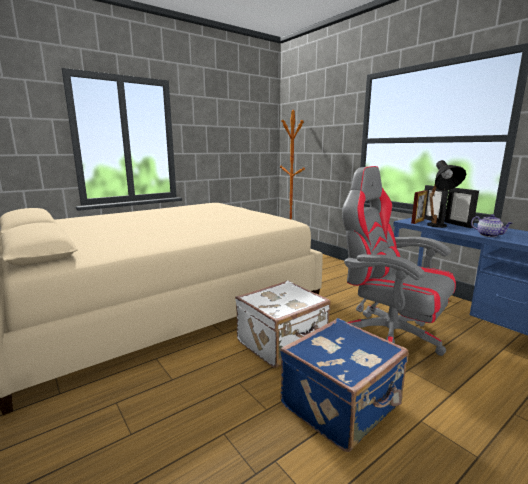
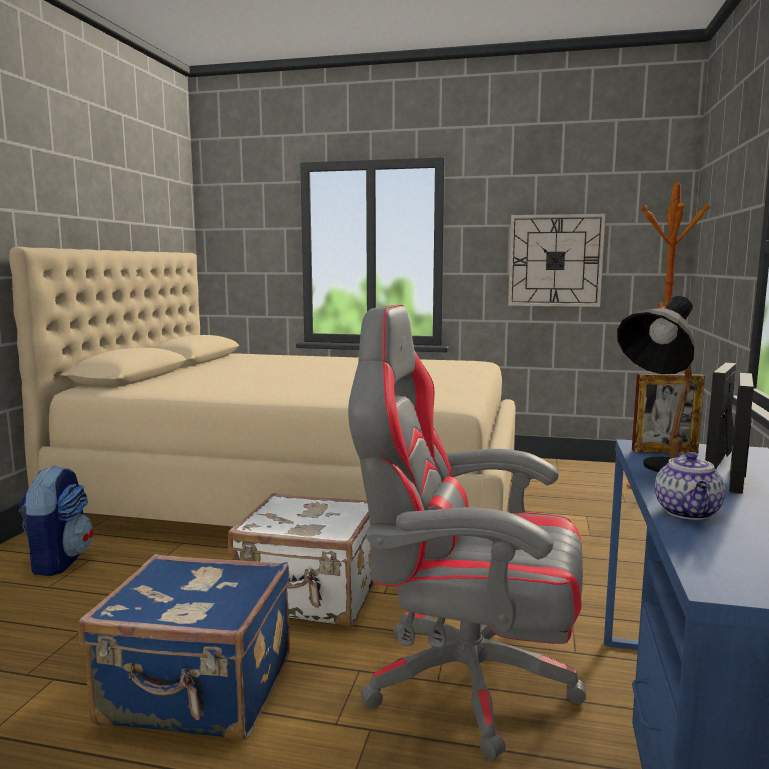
camera: 50 degrees right, 5 degrees down
grey office chair [342,166,456,356] -> grey office chair turned 75 degrees counterclockwise [348,304,586,760]
none -> backpack [18,465,94,576]
none -> wall clock [508,214,605,307]

